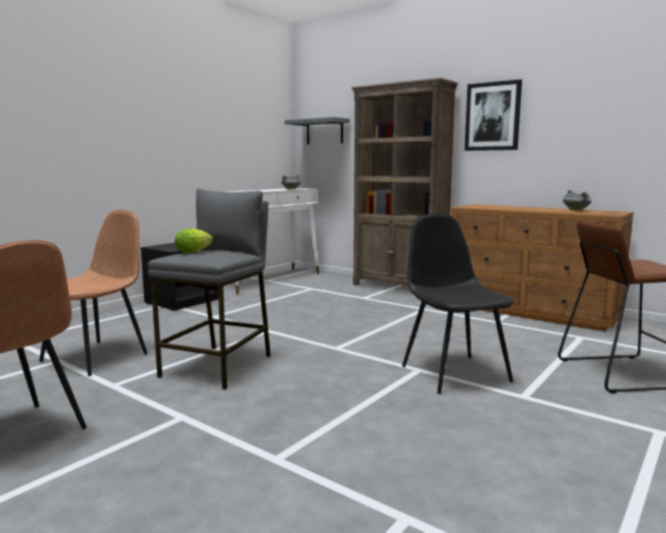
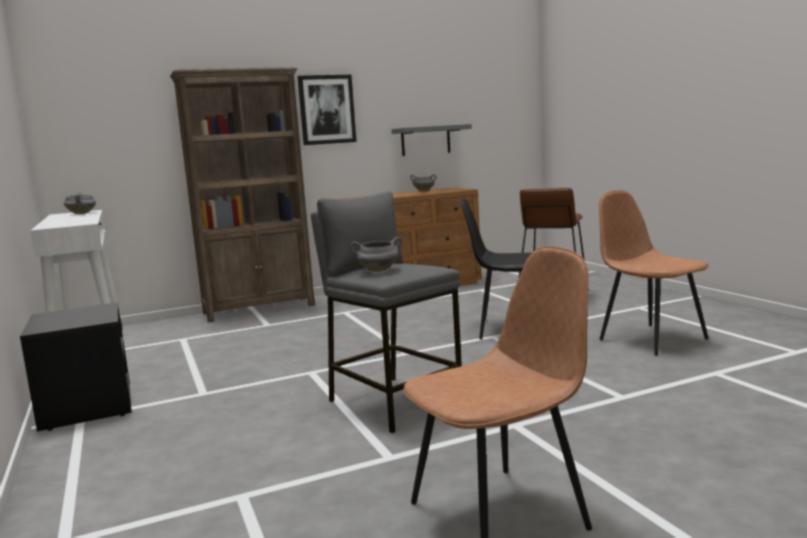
camera: 60 degrees left, 0 degrees up
brown chair [39,210,148,376] -> brown chair moved to [599,190,709,356]
lettuce [175,228,213,253] -> grey cooking pot [350,237,402,272]
grey shelf [285,117,350,144] -> grey shelf moved to [391,124,472,156]

